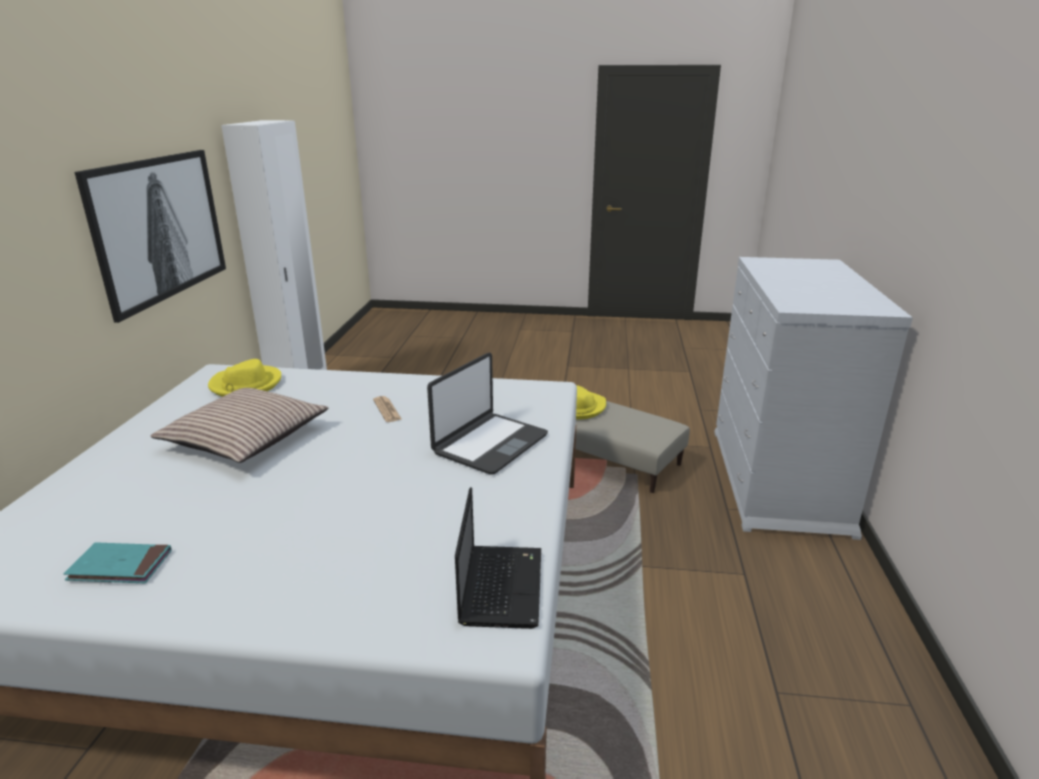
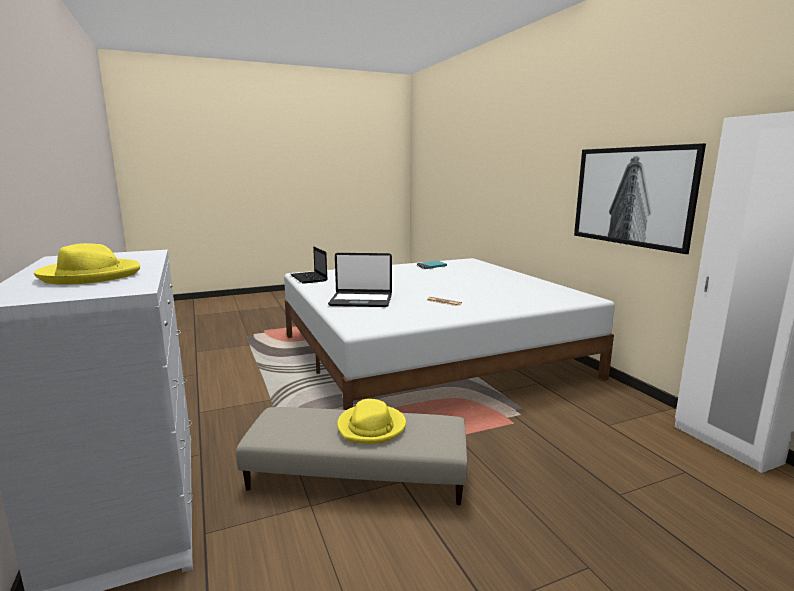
camera: 150 degrees right, 10 degrees down
pillow [151,388,328,463] -> none
yellow hat [208,359,281,397] -> yellow hat moved to [34,243,140,285]
laptop [427,353,548,474] -> laptop turned 90 degrees counterclockwise [328,253,392,307]

